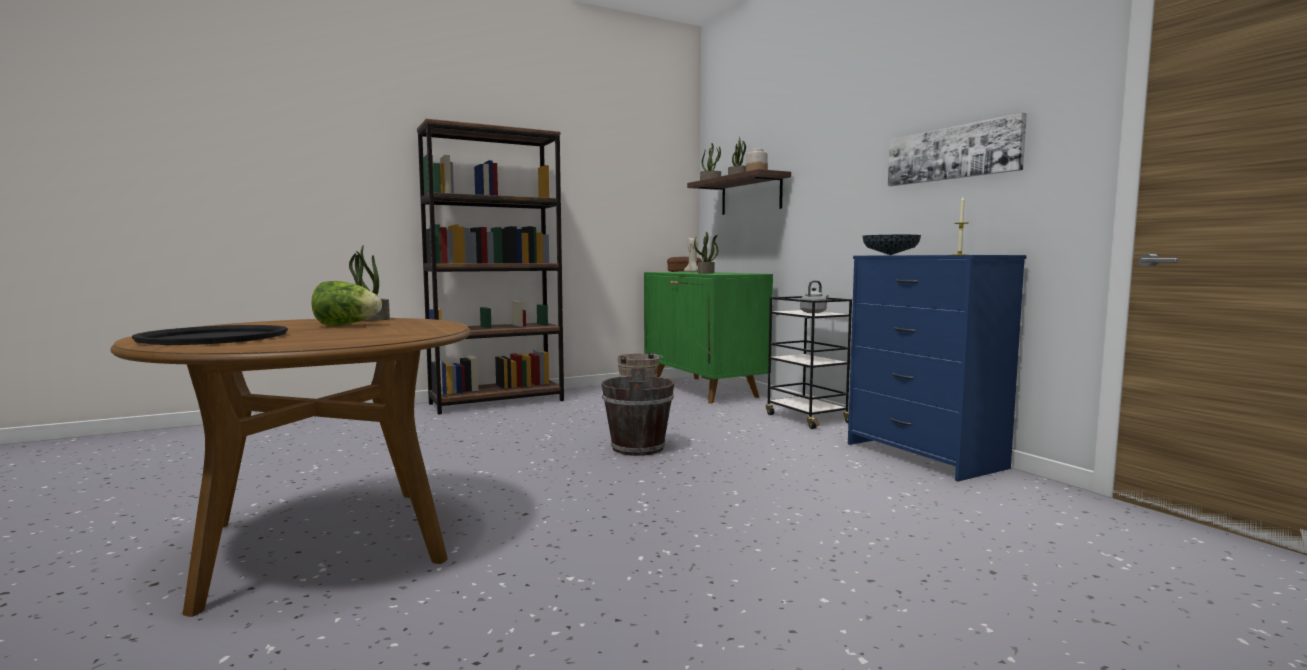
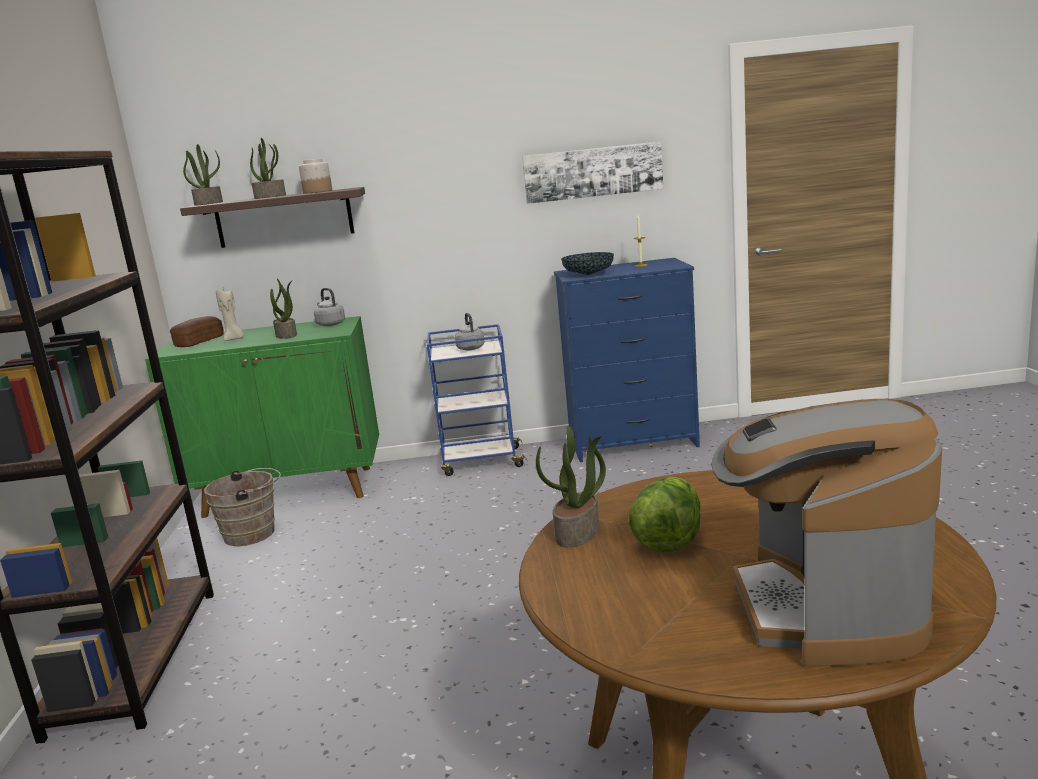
camera: 65 degrees left, 10 degrees up
black tray [132,325,288,345] -> coffee machine [711,399,942,666]
brown bucket [602,368,674,456] -> none
black cart [766,296,852,429] -> blue cart [427,324,527,476]
none -> grey kettle [314,288,345,326]

